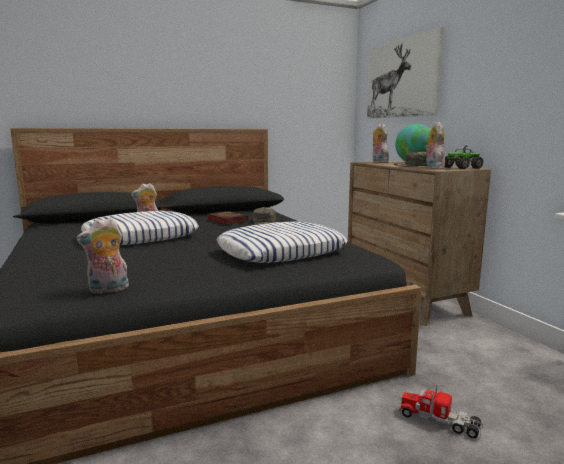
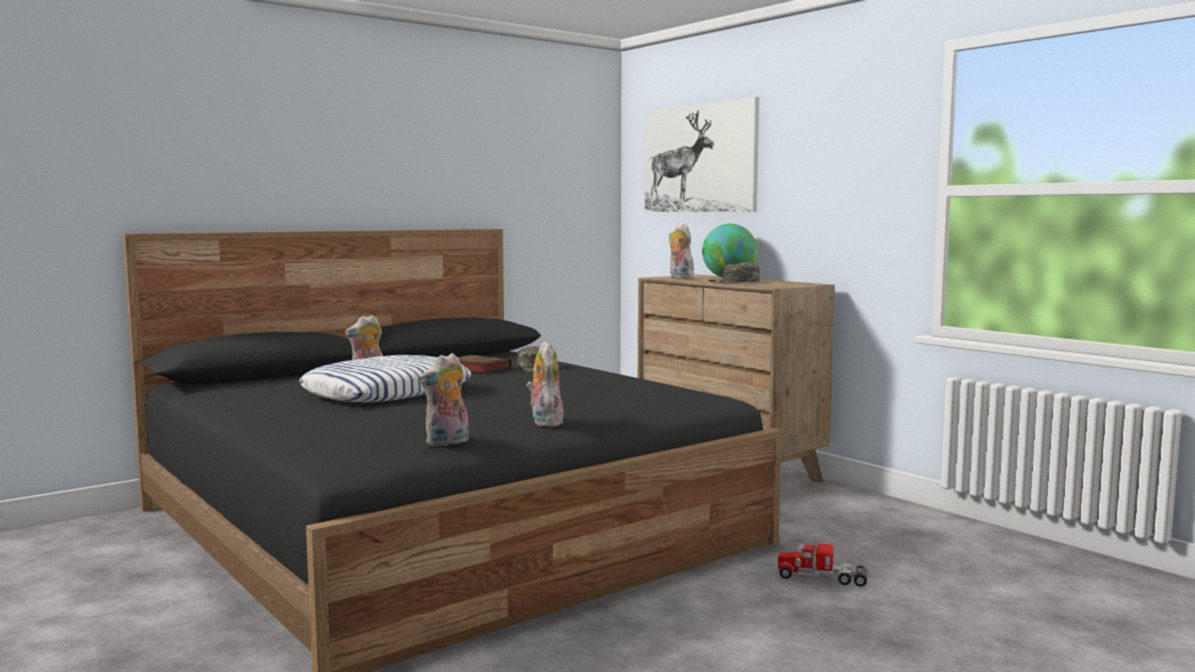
camera: 15 degrees left, 5 degrees down
pillow [217,221,347,263] -> none
plush toy [425,122,445,169] -> plush toy moved to [526,341,564,427]
toy truck [444,145,483,169] -> none

